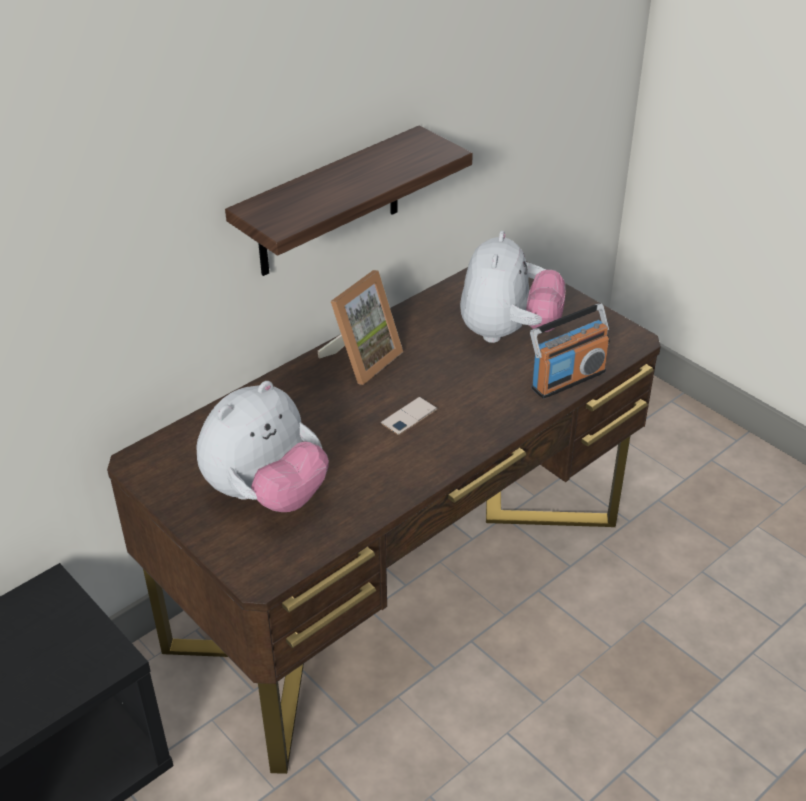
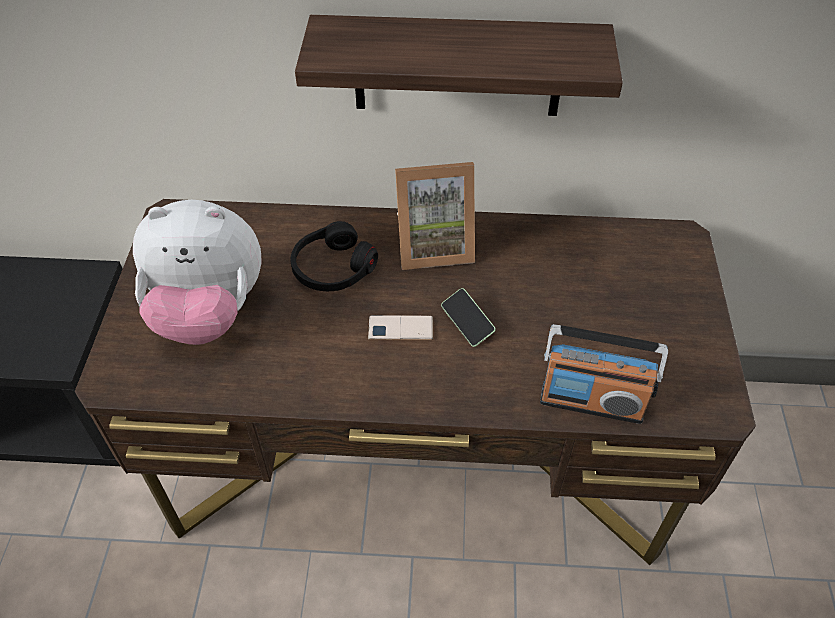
camera: 45 degrees right, 10 degrees up
plush toy [460,231,566,343] -> none
none -> black headphones [290,221,378,291]
none -> phone [441,288,496,347]

